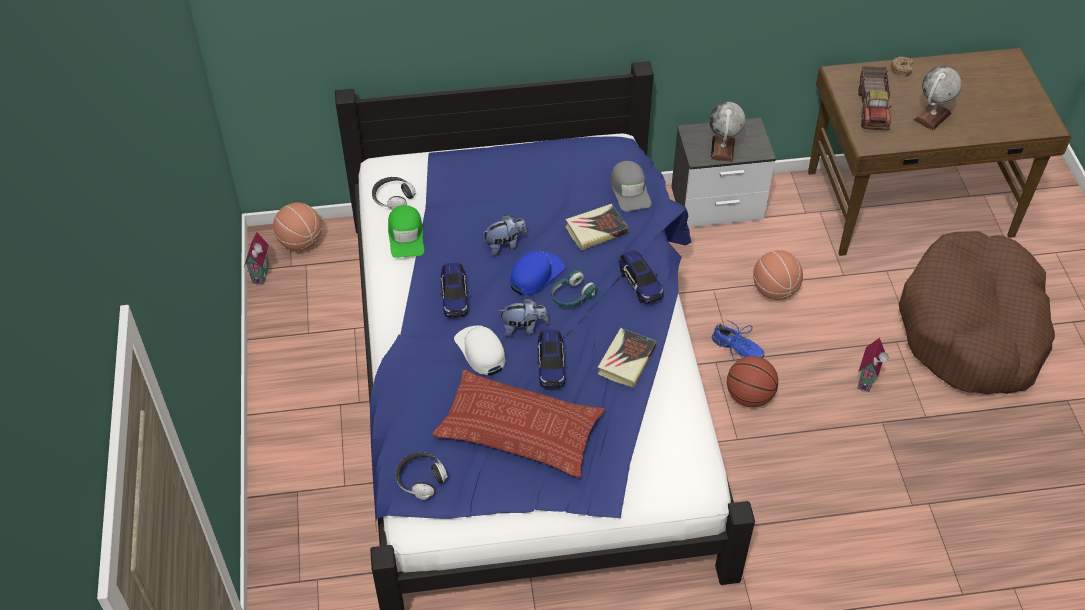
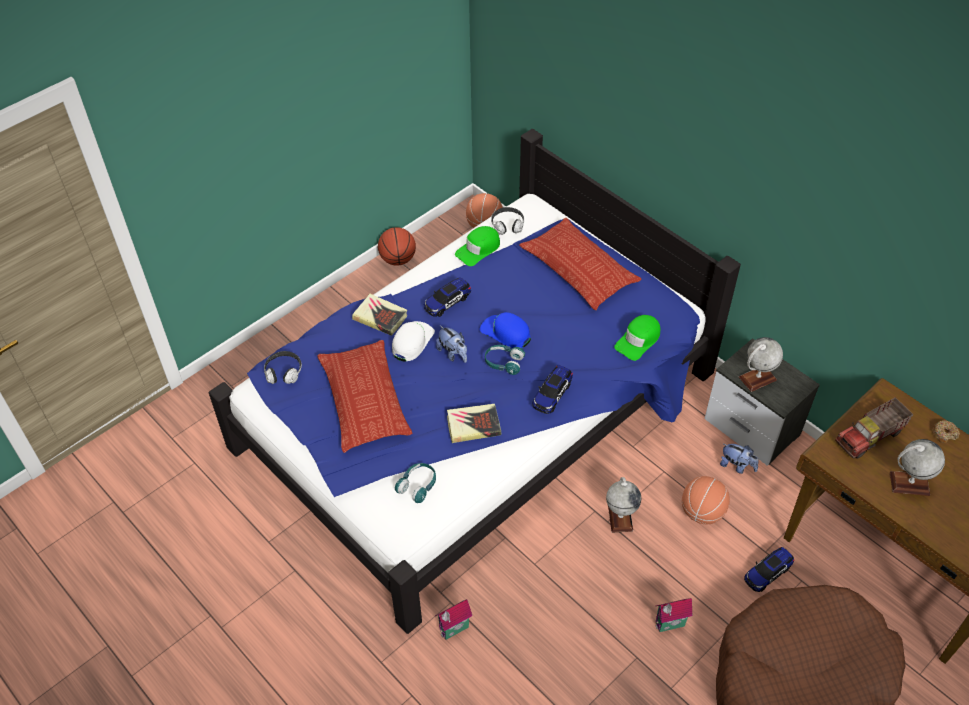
camera: 55 degrees right, 0 degrees up
toy house [244,232,269,285] -> toy house moved to [435,599,472,640]
plush toy [483,215,527,256] -> plush toy moved to [720,443,759,474]
blue cap [510,251,565,295] -> blue cap turned 150 degrees counterclockwise [480,312,531,348]
toy car [537,330,566,389] -> toy car moved to [744,547,795,592]
book [565,204,629,251] -> book moved to [352,294,407,336]
grey cap [611,161,652,211] -> green cap [614,315,660,361]
blue shoe [712,320,765,358] -> globe [606,477,641,533]
basketball [727,356,778,407] -> basketball moved to [378,227,416,266]
none -> turquoise headphones [395,463,436,503]
none -> pillow [519,218,641,310]

